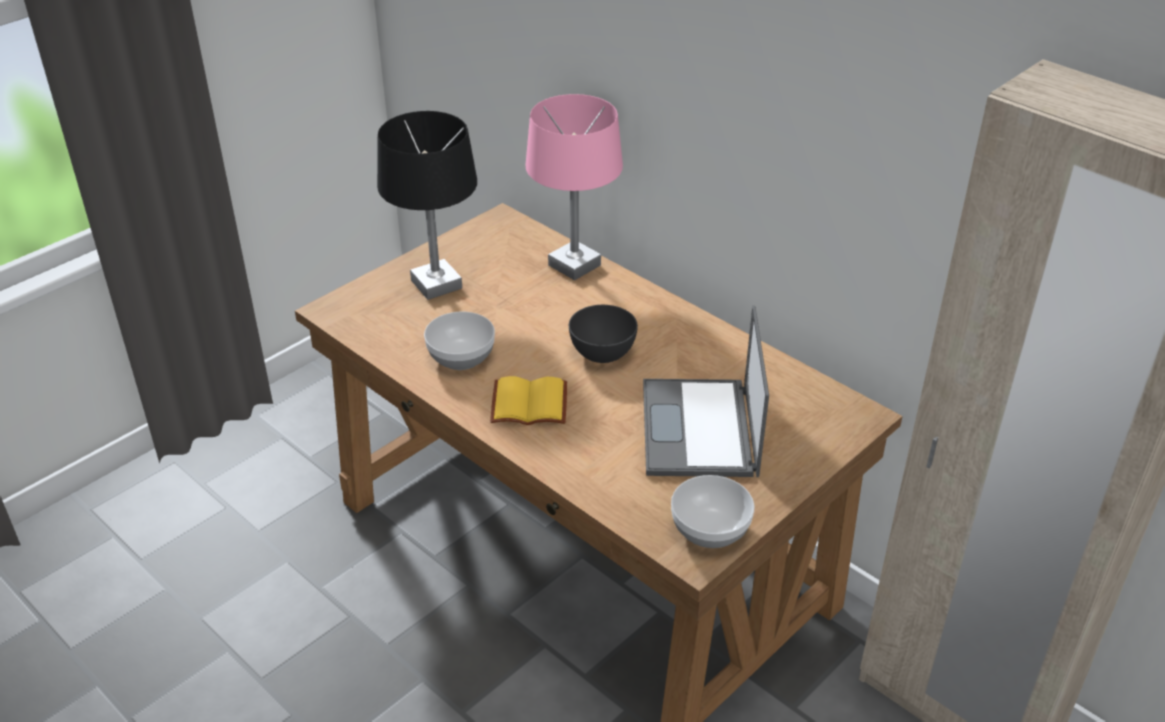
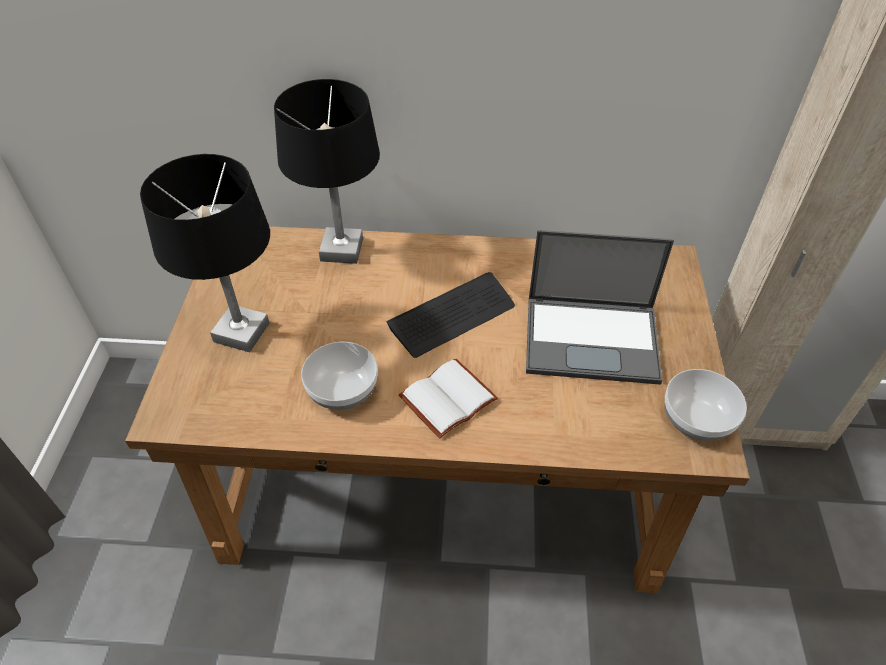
camera: 40 degrees left, 10 degrees up
yellow book [490,376,567,425] -> white book [399,359,498,438]
pink table lamp [525,94,623,281] -> black table lamp [274,79,380,264]
grey bowl [569,305,638,363] -> keyboard [387,272,515,358]
laptop [643,305,769,477] -> laptop turned 45 degrees counterclockwise [526,230,674,385]

